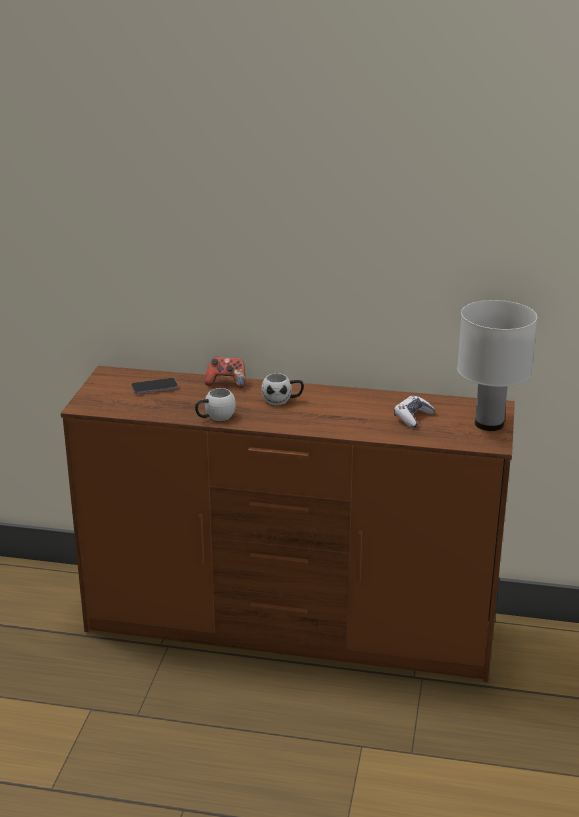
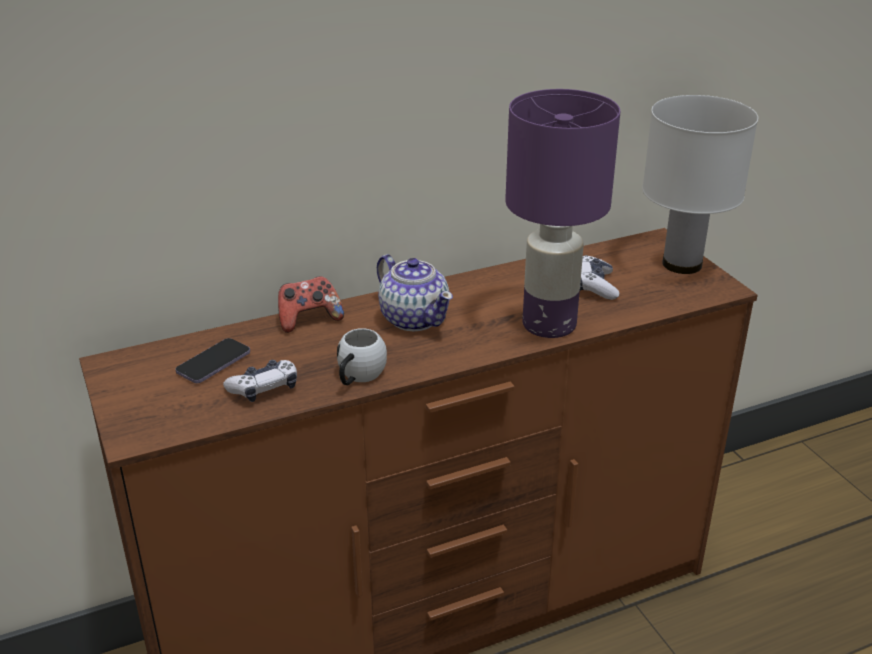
camera: 35 degrees left, 5 degrees up
white mug [261,373,304,405] -> teapot [377,254,453,331]
none -> game controller [223,360,297,402]
none -> purple table lamp [505,89,620,338]

